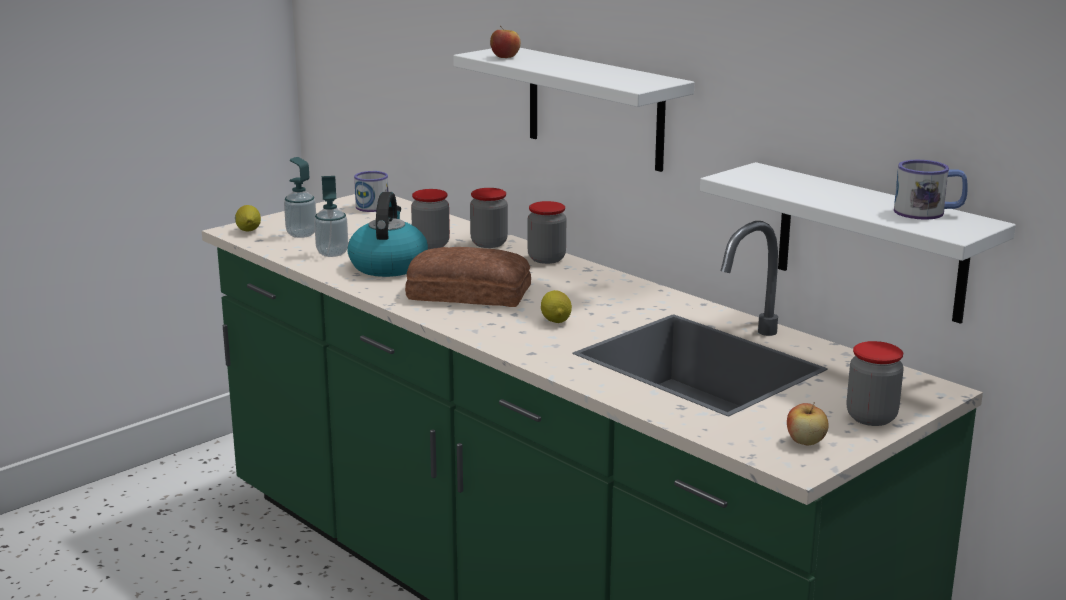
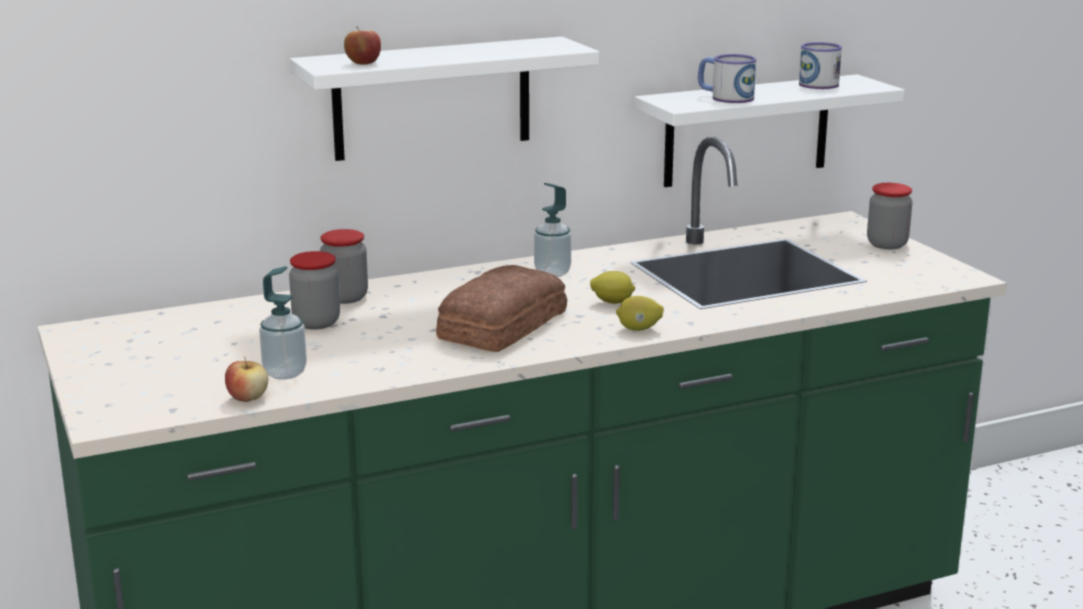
camera: 70 degrees left, 0 degrees up
lemon [235,205,261,231] -> lemon moved to [616,296,664,331]
soap dispenser [284,157,316,238] -> soap dispenser moved to [534,183,571,277]
kettle [347,192,428,277] -> none
mug [354,171,389,212] -> mug moved to [698,54,756,103]
jar [528,201,566,264] -> none
apple [787,403,829,445] -> apple moved to [225,357,268,402]

